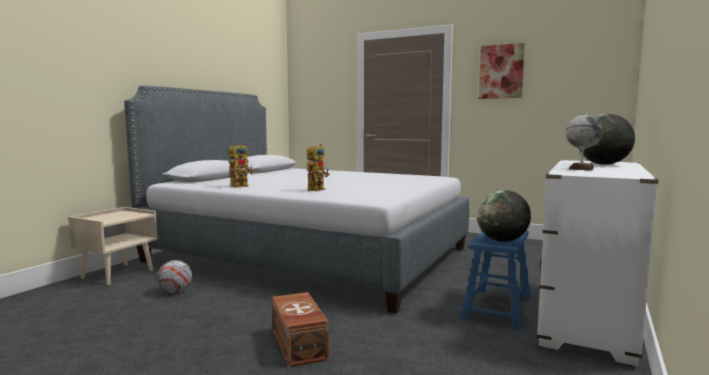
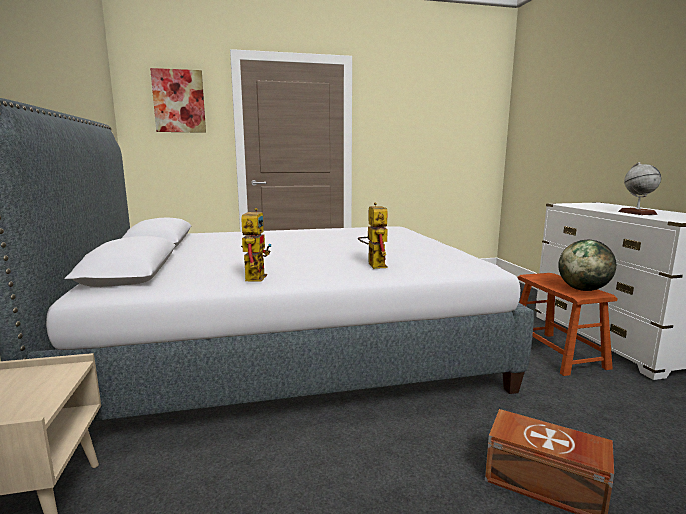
camera: 40 degrees left, 5 degrees up
football [157,260,192,293] -> none
blue stool [460,230,531,330] -> brown stool [517,273,618,376]
picture [479,43,525,99] -> picture moved to [150,68,206,133]
globe [579,114,635,165] -> none

